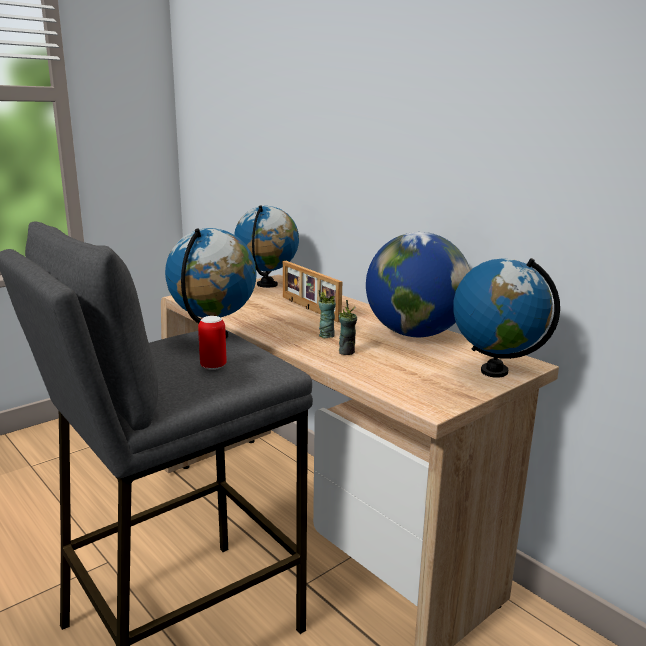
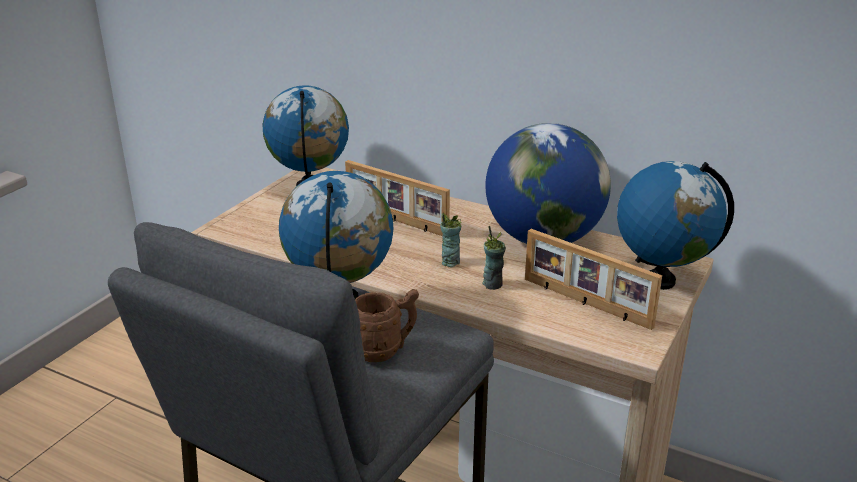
camera: 20 degrees left, 10 degrees up
can [198,316,227,370] -> brown mug [355,289,419,362]
none -> picture frame [525,229,662,330]

